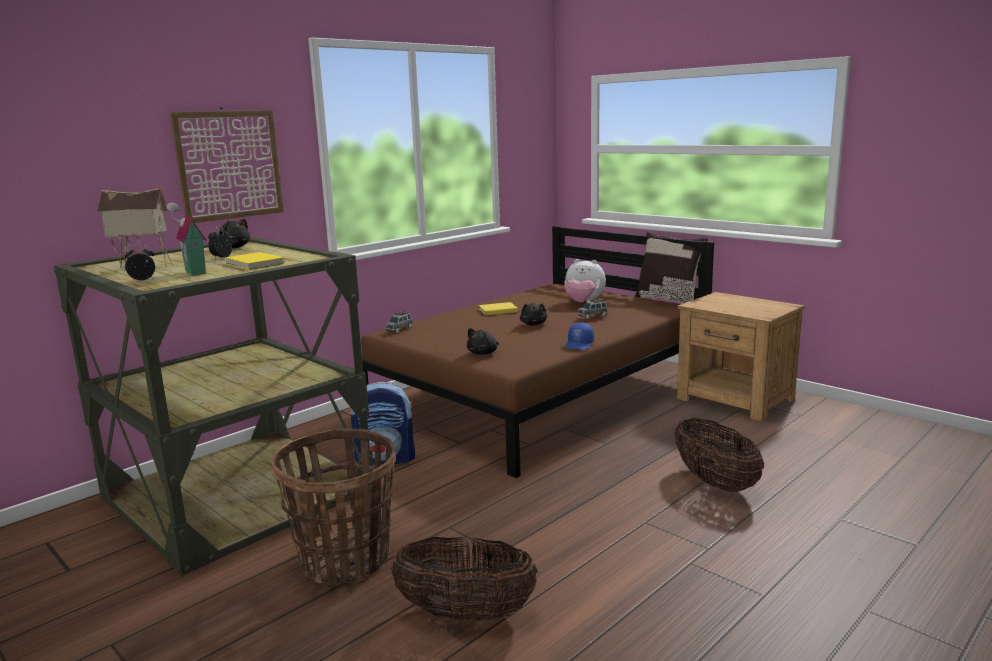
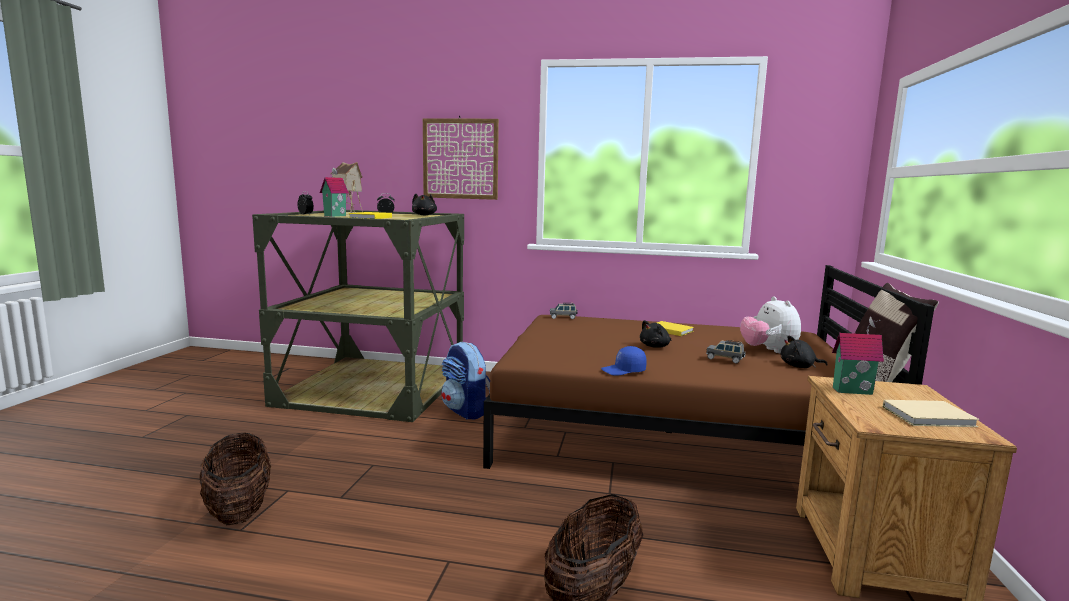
camera: 55 degrees right, 5 degrees down
basket [271,429,396,585] -> none
black plush toy [467,328,499,355] -> black plush toy moved to [780,335,828,368]
none -> toy house [832,317,884,395]
none -> beige book [883,400,979,427]

